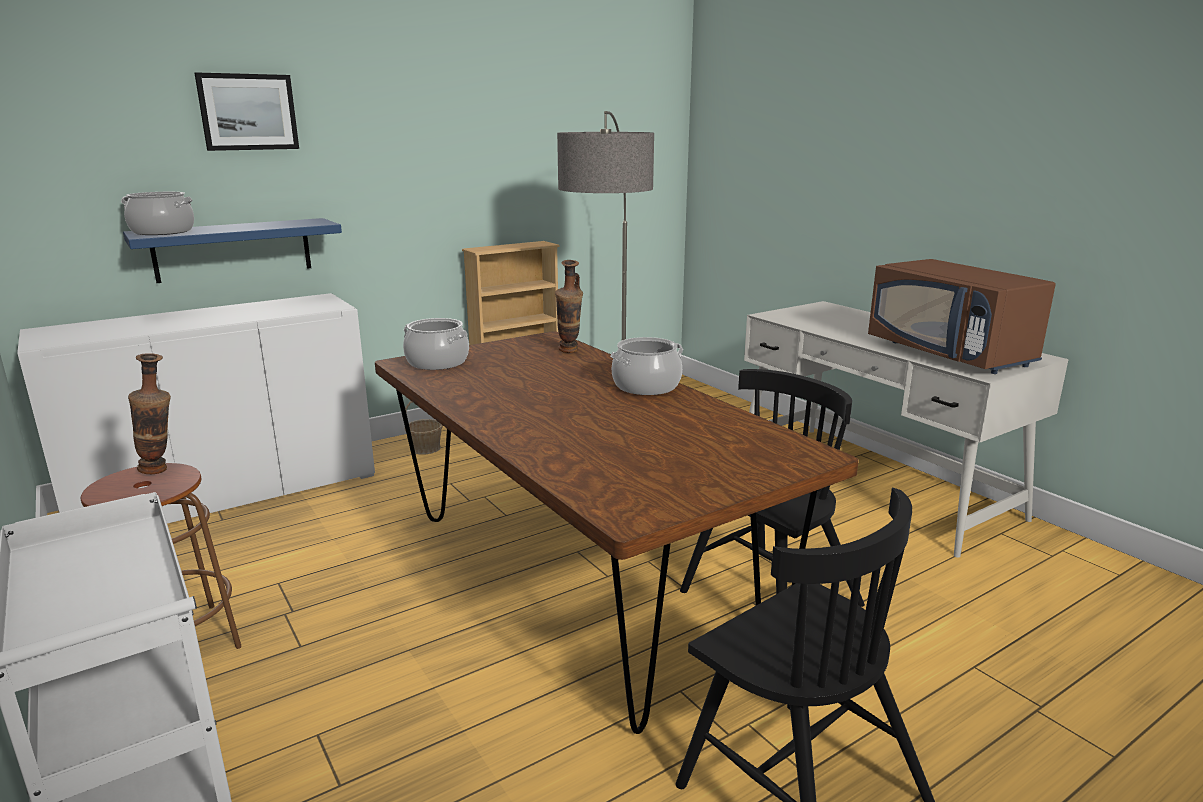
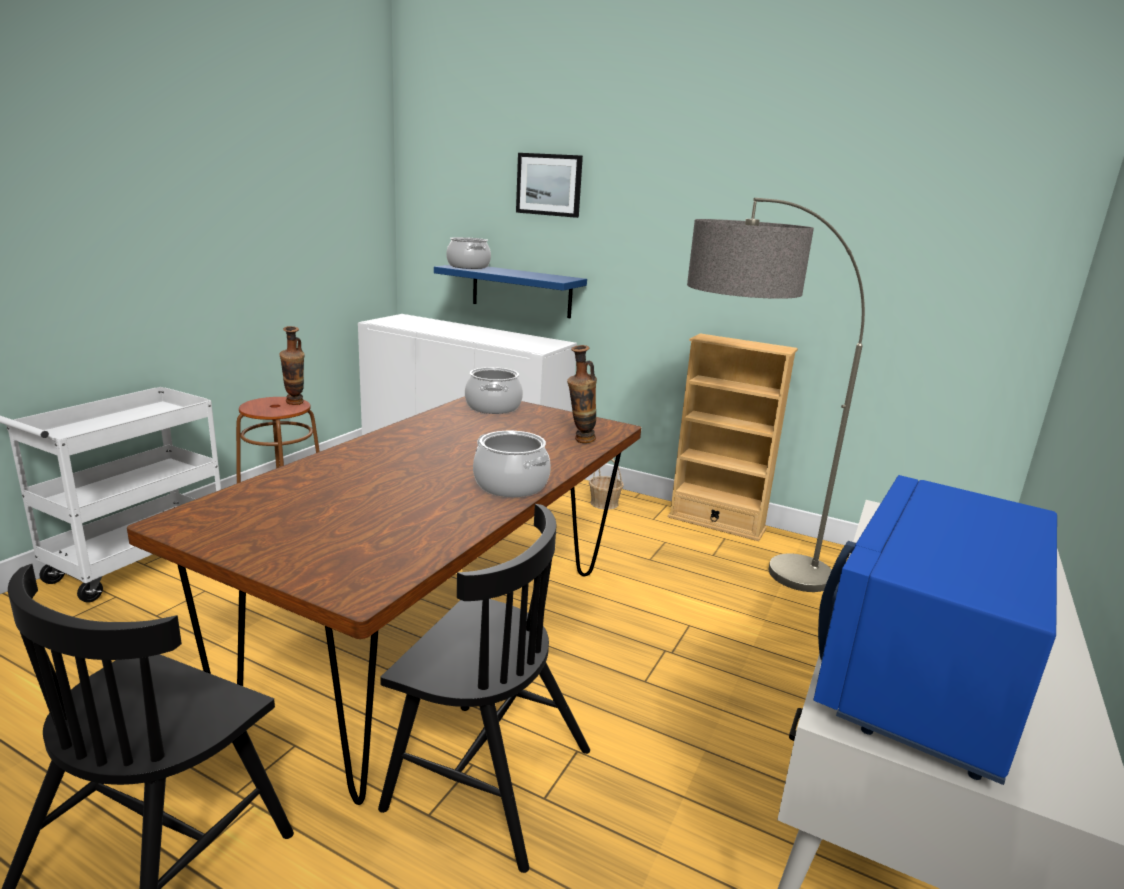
camera: 60 degrees right, 0 degrees up
brown microwave [868,259,1056,374] -> blue microwave [813,475,1057,785]

